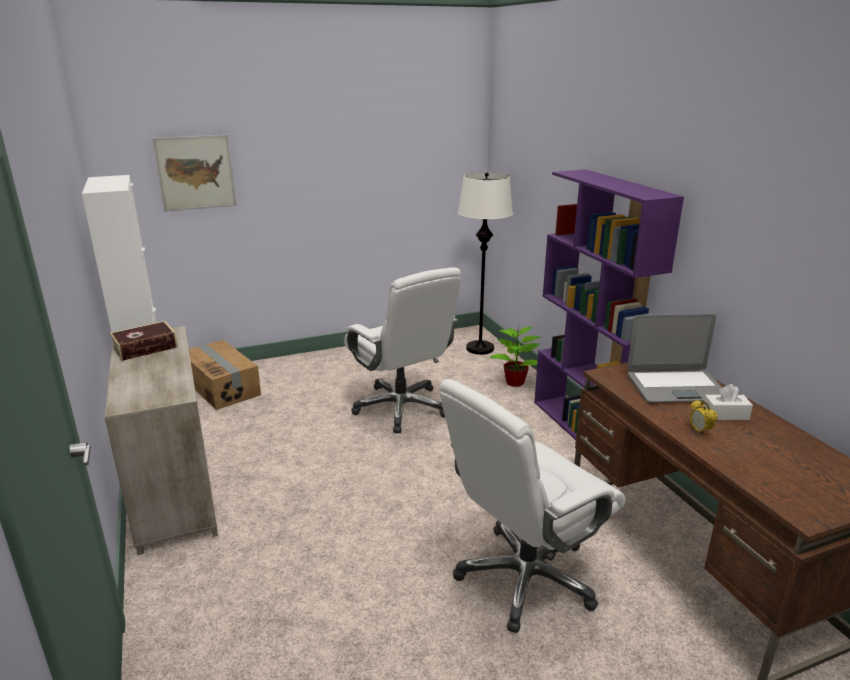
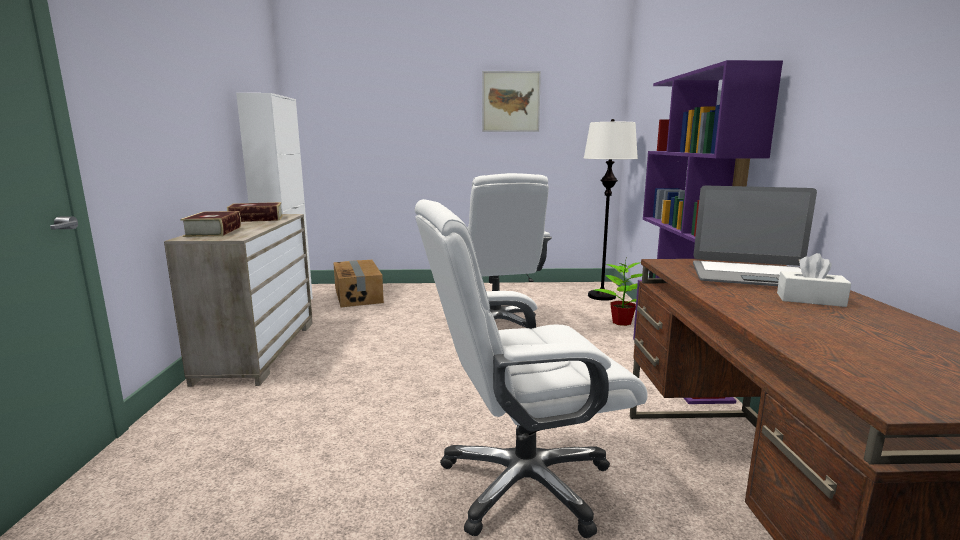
camera: 20 degrees right, 10 degrees down
picture [152,135,237,212] -> picture moved to [482,71,541,132]
alarm clock [690,400,718,436] -> none
none -> book [180,211,241,237]

